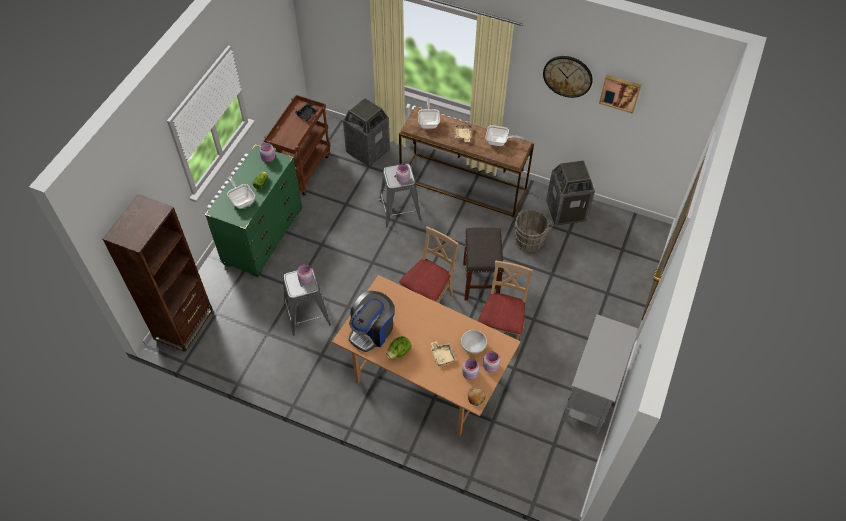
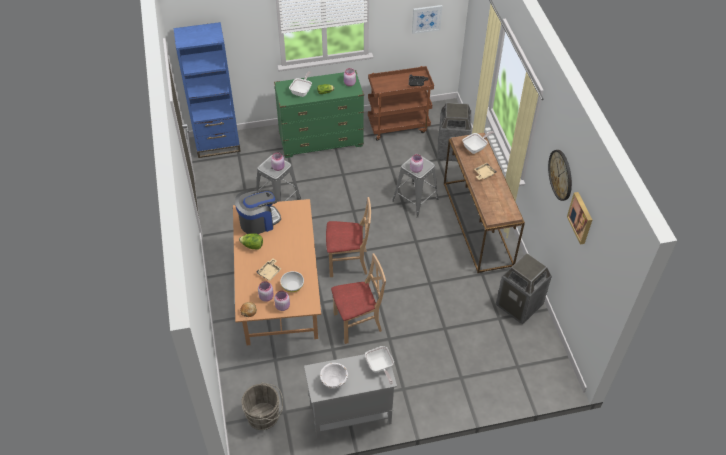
camera: 55 degrees right, 5 degrees down
brown bookcase [102,194,213,352] -> blue bookcase [173,22,241,158]
coffee machine [349,291,395,352] -> coffee machine turned 150 degrees clockwise [235,189,281,234]
grey stool [463,227,504,300] -> none
frying pan [485,125,524,146] -> frying pan moved to [365,346,394,384]
grey bucket [515,210,553,252] -> grey bucket moved to [241,382,283,430]
none -> white bowl [320,363,348,389]
none -> picture [412,5,442,34]

